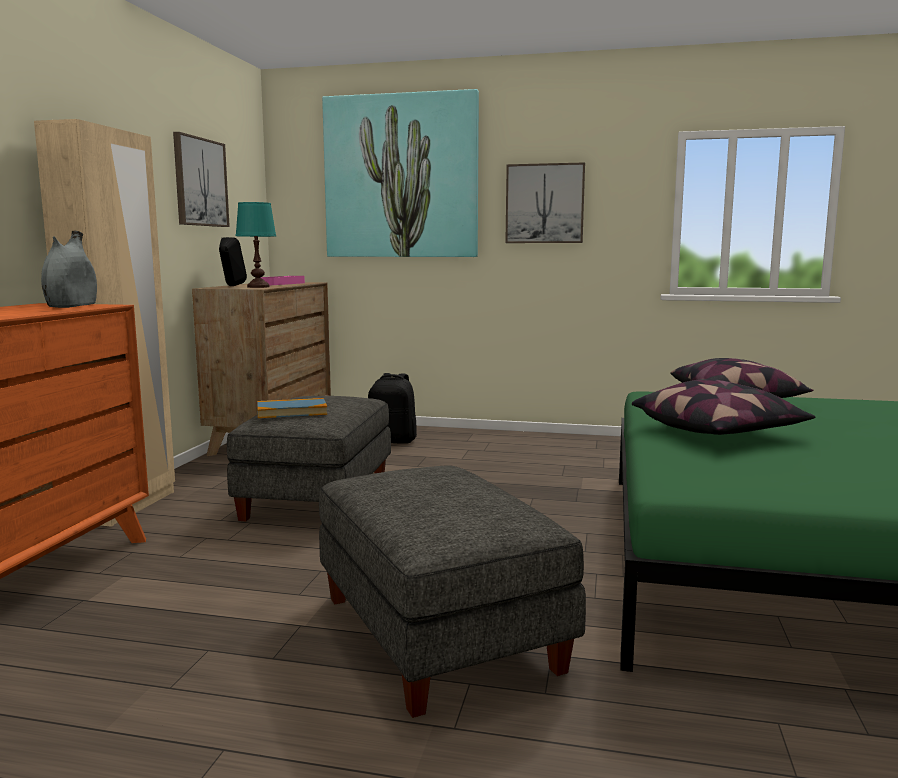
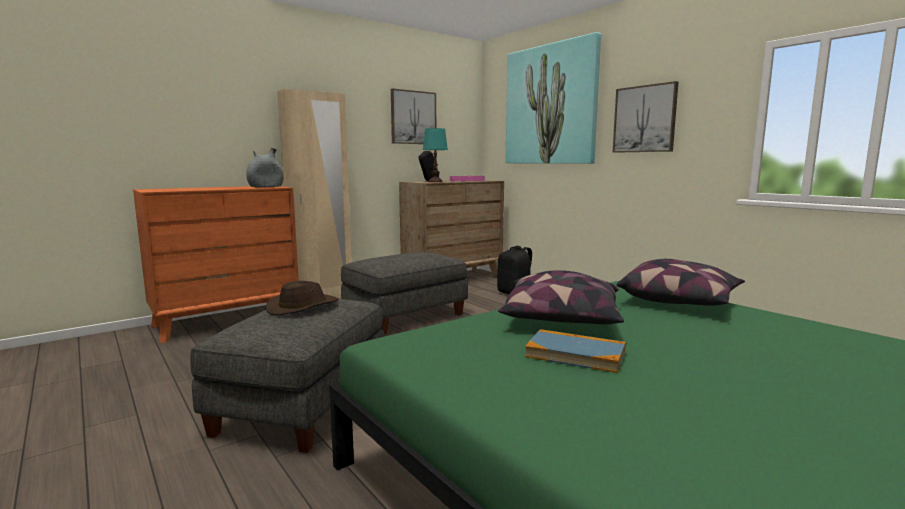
camera: 40 degrees right, 0 degrees up
book [257,398,327,418] -> book moved to [525,329,626,373]
none -> brown hat [266,281,338,315]

